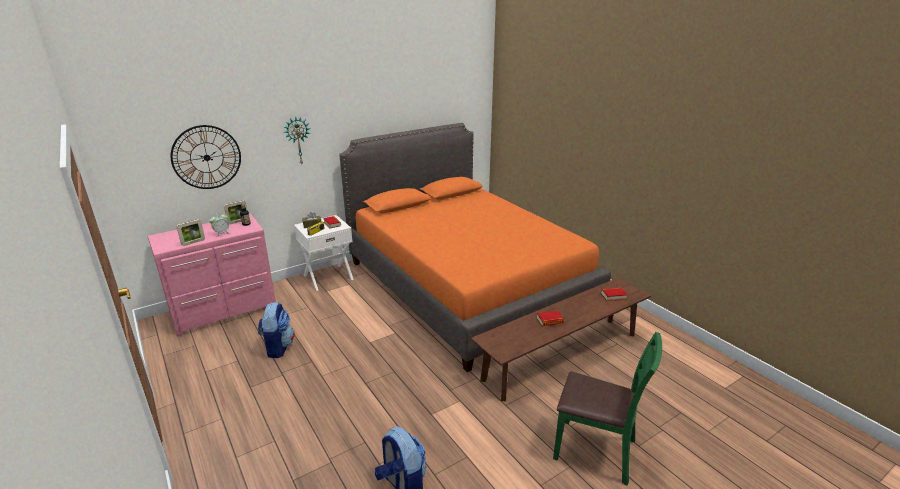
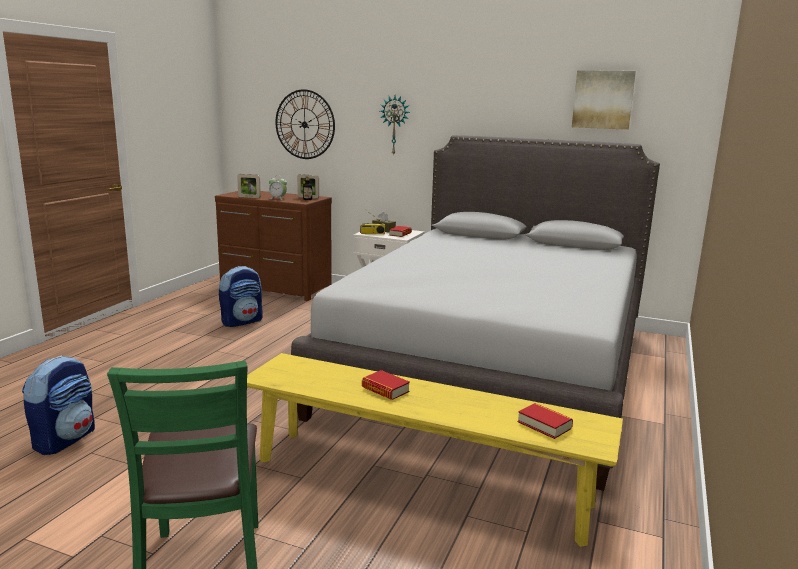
camera: 55 degrees right, 10 degrees down
pink dresser [148,214,276,336] -> brown dresser [215,191,332,301]
orange bed [339,123,611,372] -> grey bed [291,135,660,491]
brown bench [471,278,651,401] -> yellow bench [247,353,623,547]
none -> picture [572,70,636,130]

